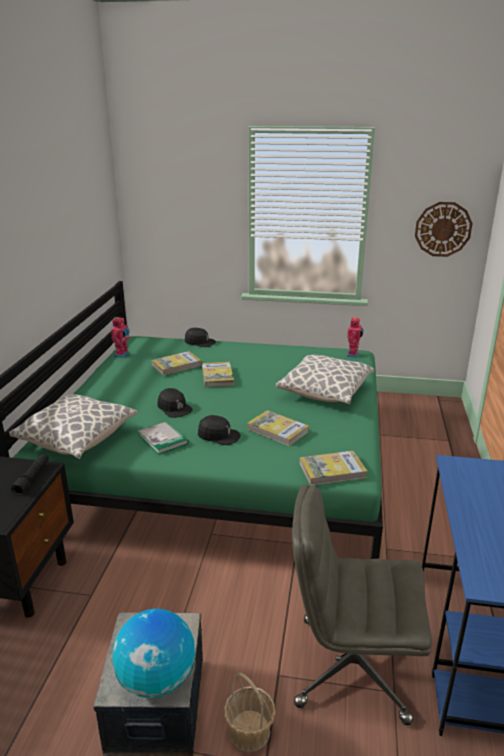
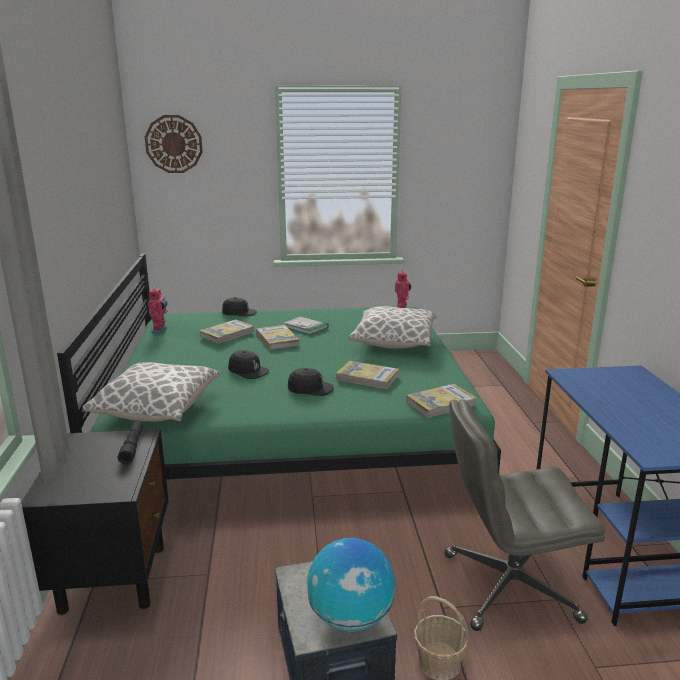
camera: 15 degrees left, 5 degrees down
book [138,421,189,455] -> book moved to [283,316,329,335]
wall clock [415,202,473,257] -> wall clock moved to [145,115,203,173]

